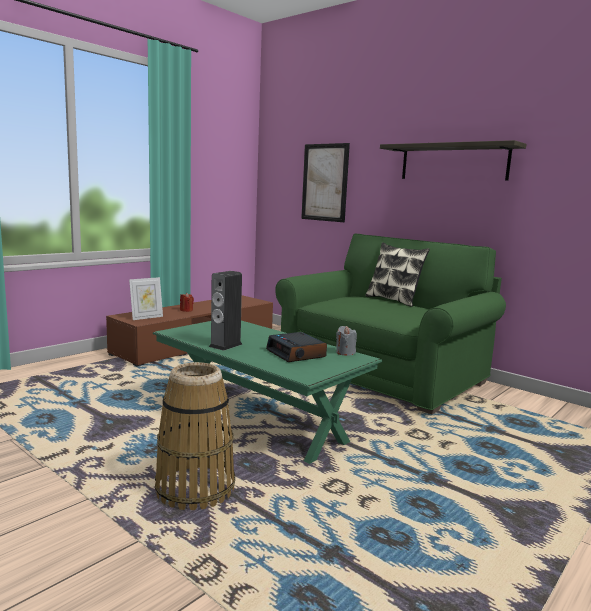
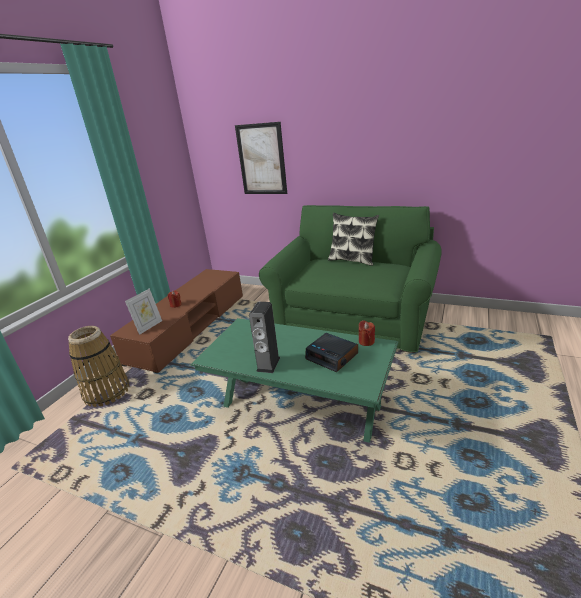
camera: 15 degrees left, 15 degrees up
basket [155,362,235,510] -> basket moved to [68,326,130,407]
grey candle [336,326,357,356] -> red candle [359,320,375,346]
shelf [380,140,527,181] -> none

